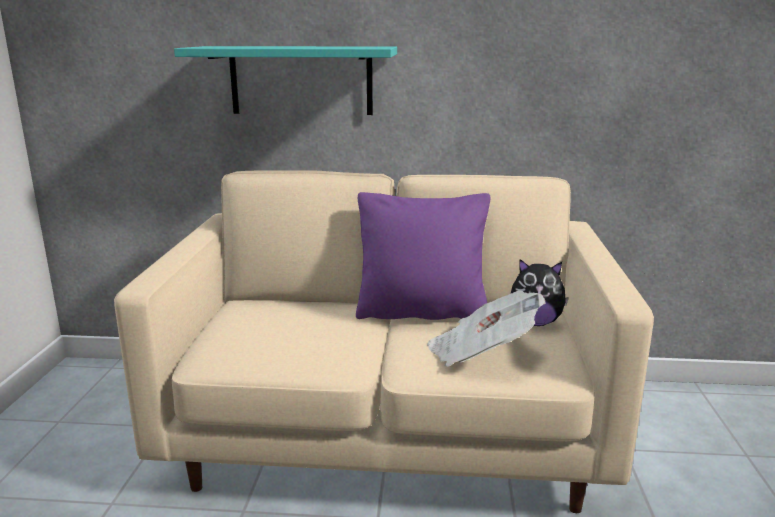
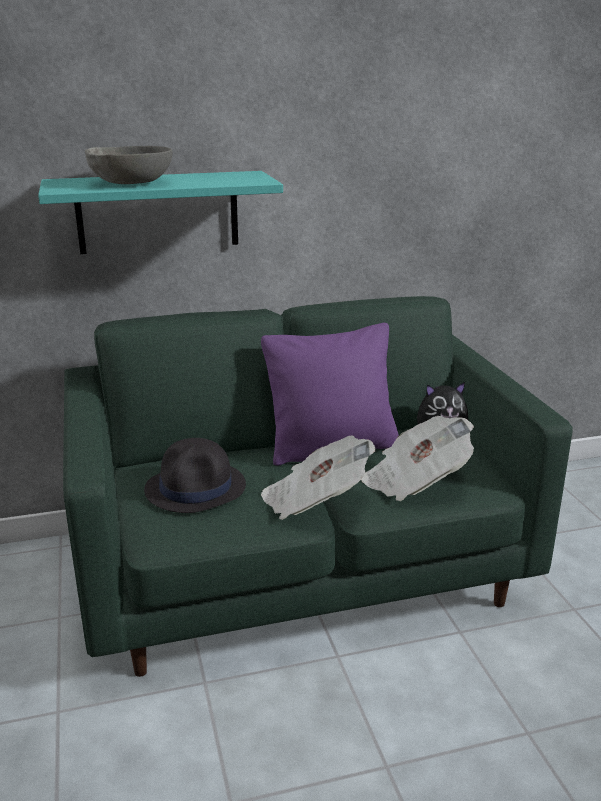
camera: 20 degrees left, 5 degrees up
beige sofa [114,170,654,513] -> green sofa [63,296,573,677]
none -> grey bowl [85,146,172,184]
none -> black hat [144,438,246,513]
none -> newspaper [261,435,376,520]

